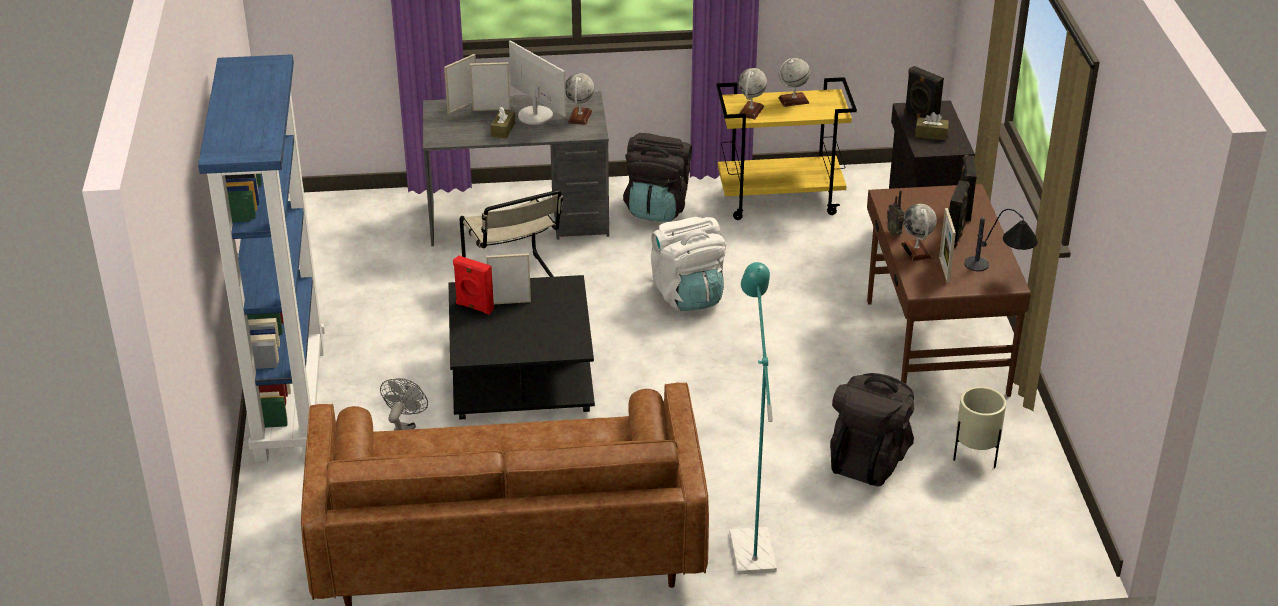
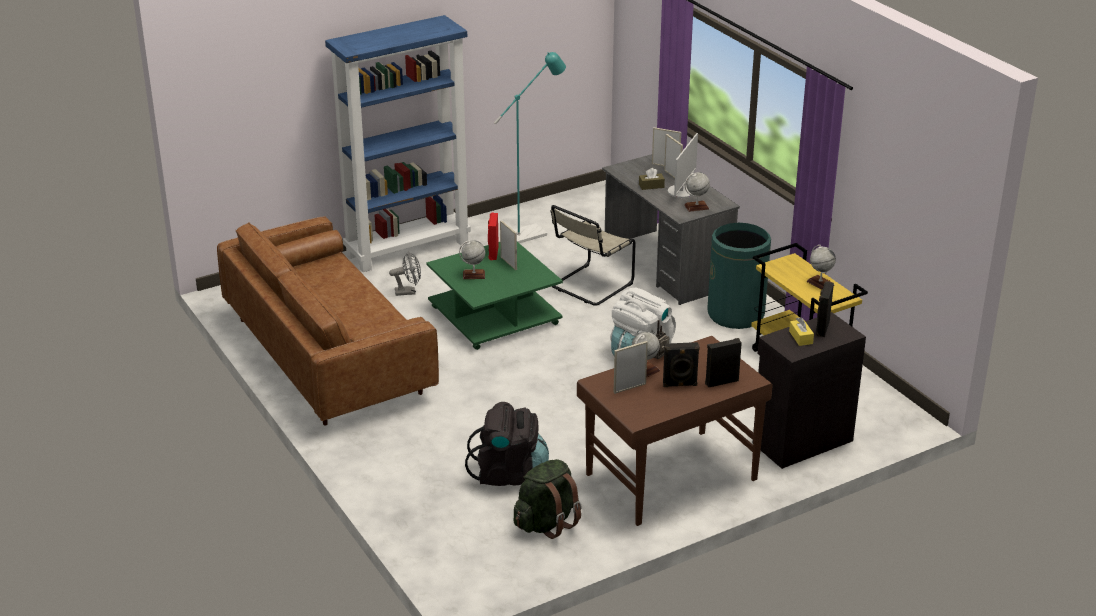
camera: 65 degrees right, 5 degrees down
black coffee table [449,275,595,420] -> green coffee table [426,242,563,350]
black backpack [623,133,692,222] -> green trash can [707,223,771,329]
turquoise floor lamp [730,262,777,575] -> turquoise floor lamp moved to [494,52,566,243]
globe [738,68,767,119] -> globe moved to [459,240,485,279]
brown tissue box [915,112,949,140] -> yellow tissue box [789,317,814,346]
beige planter [953,387,1006,468] -> green backpack [514,459,582,539]
table lamp [964,209,1038,271] -> none

